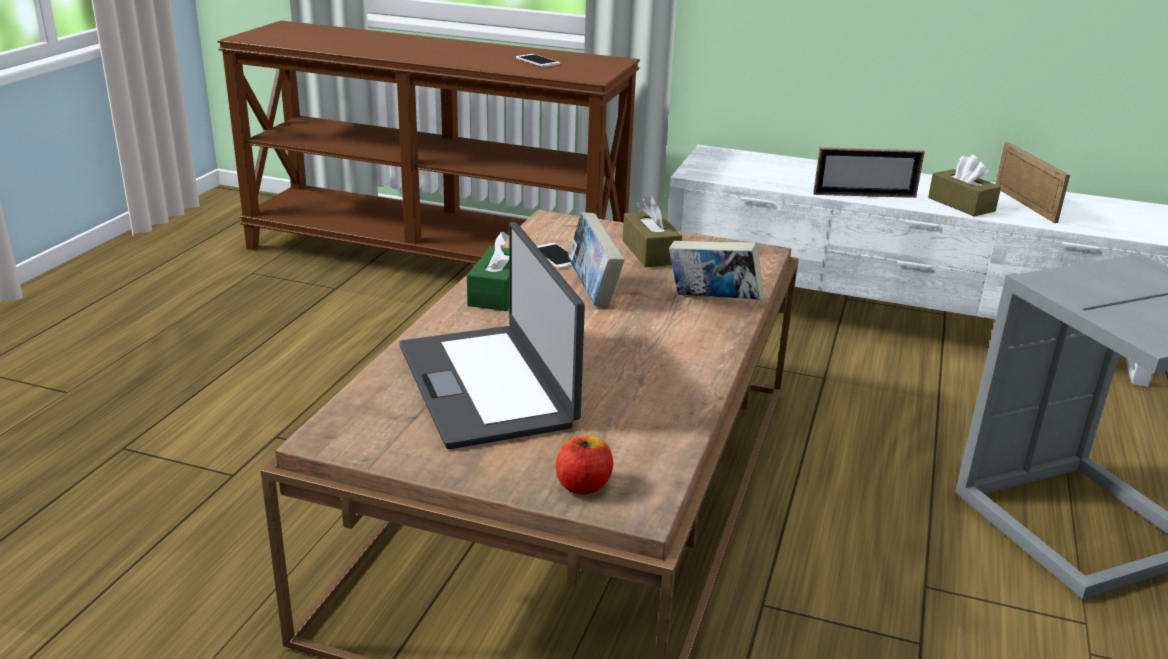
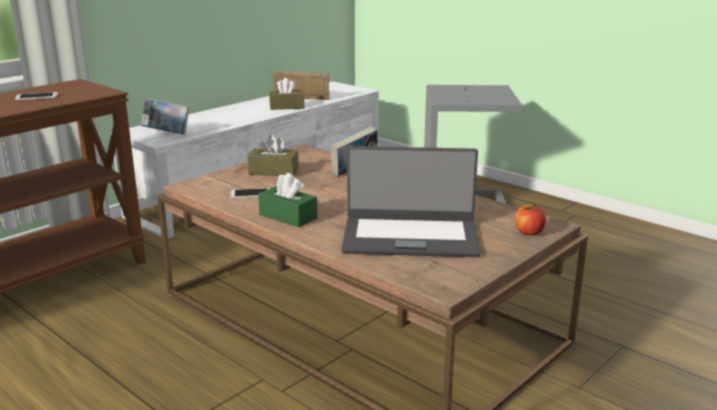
camera: 65 degrees left, 5 degrees down
book [568,212,625,306] -> book moved to [141,98,190,135]
picture frame [813,147,925,198] -> none

